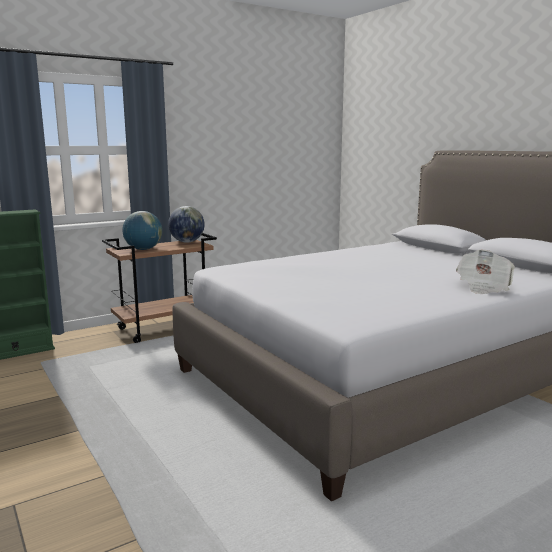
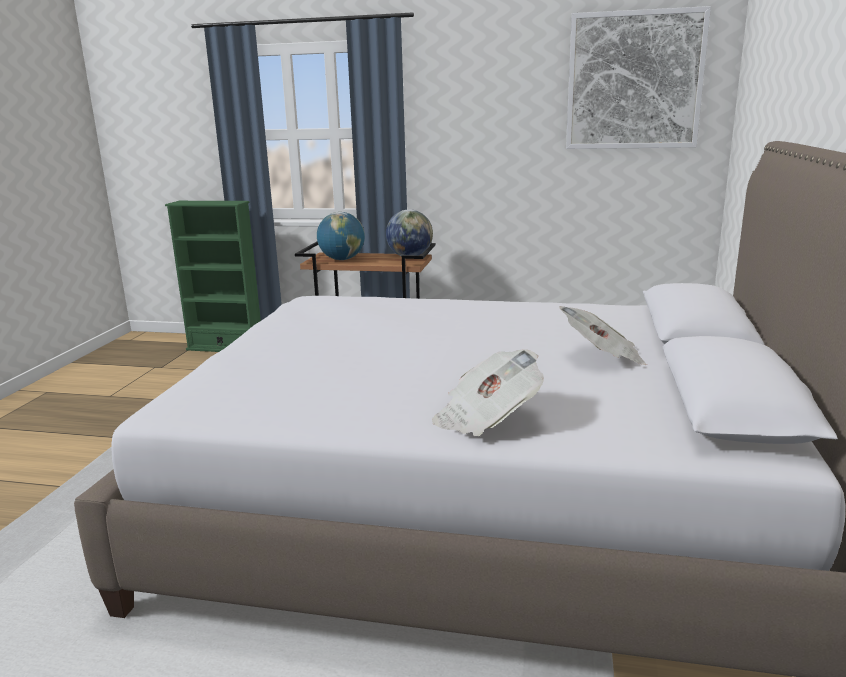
camera: 45 degrees right, 5 degrees up
none -> newspaper [559,306,647,365]
none -> picture [566,6,711,149]

